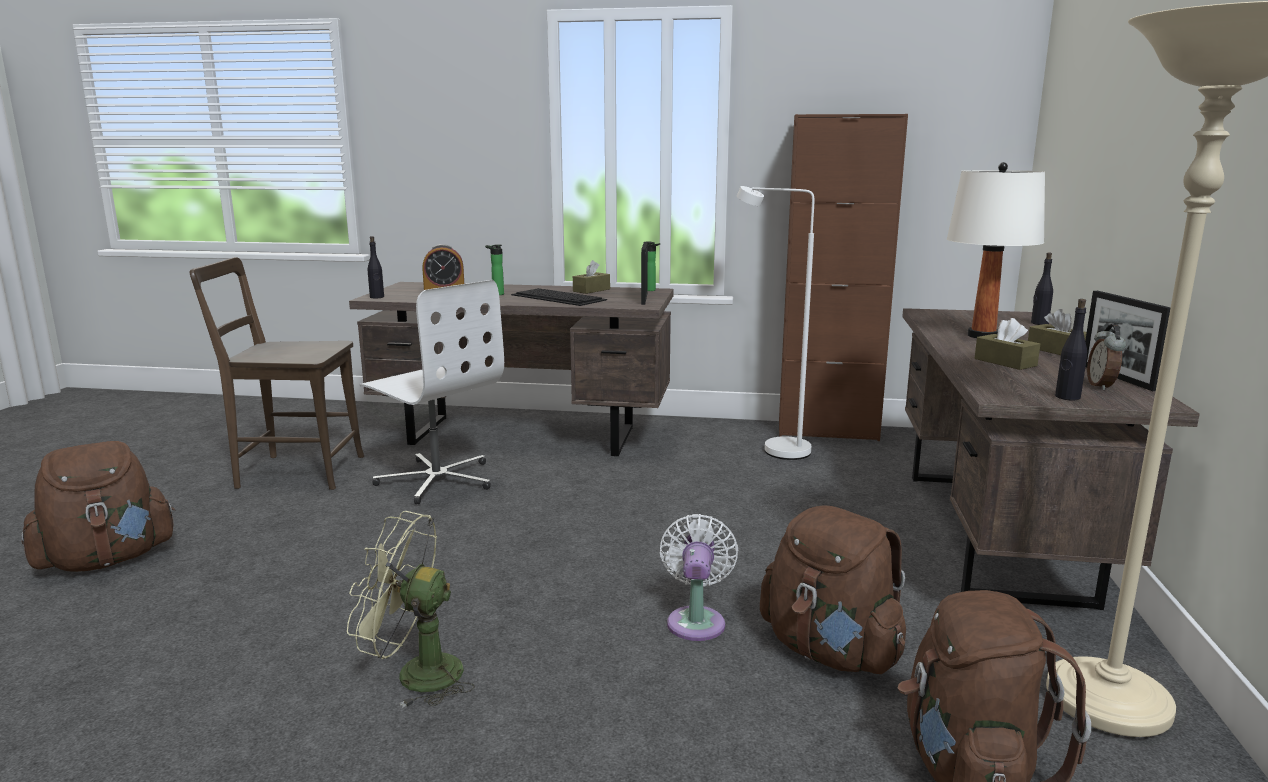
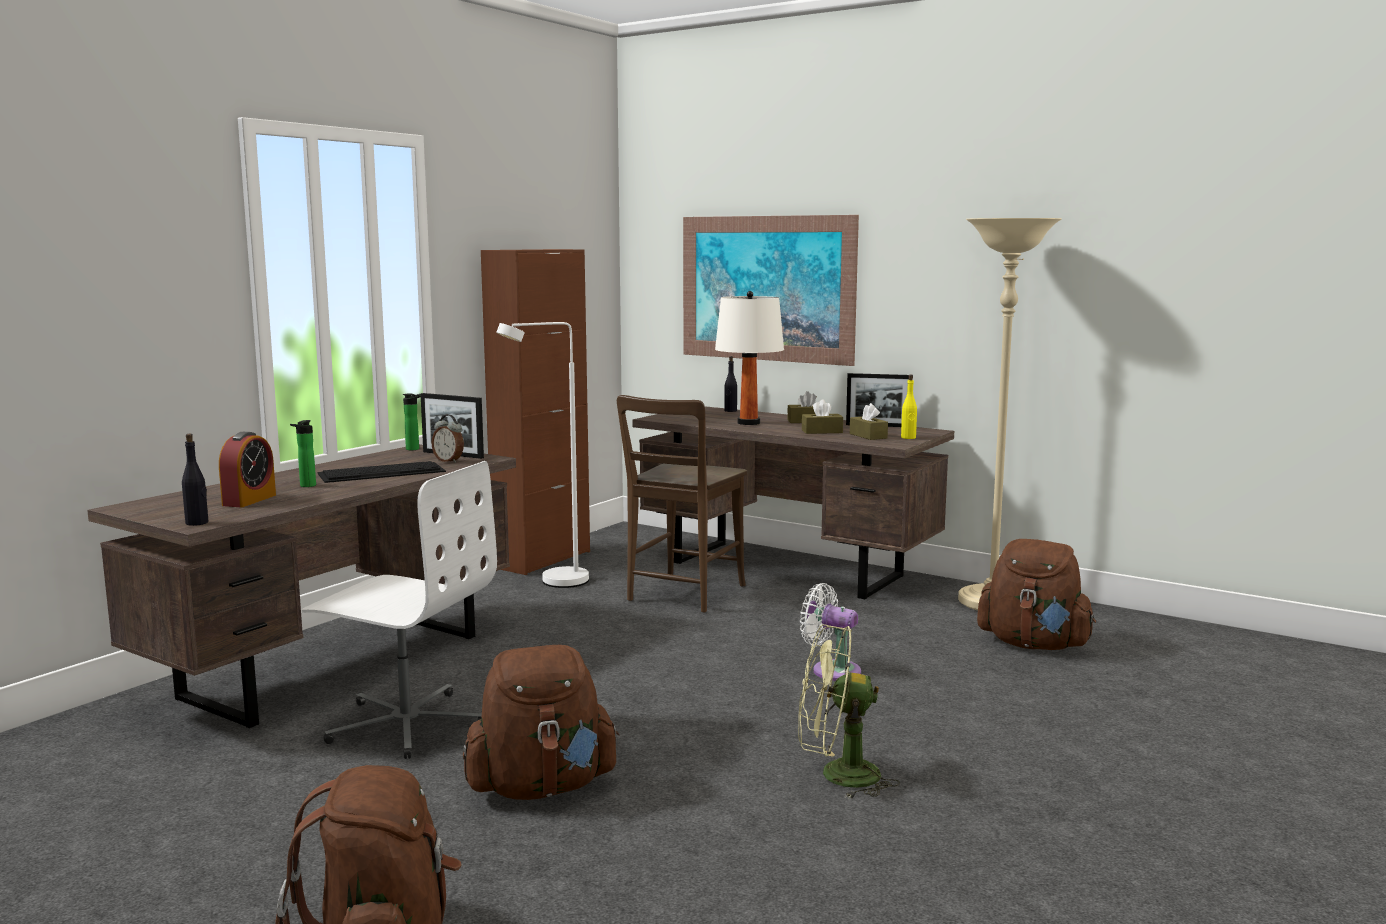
camera: 65 degrees left, 5 degrees down
brown chair [189,257,364,490] -> brown chair moved to [617,395,747,612]
green fan [347,511,475,708] -> green fan turned 60 degrees clockwise [798,624,900,799]
white office chair [360,280,504,504] -> white office chair turned 45 degrees clockwise [302,461,497,759]
brown tissue box [573,260,610,294] -> brown tissue box moved to [850,403,888,440]
brown backpack [760,505,906,674] -> brown backpack moved to [463,645,620,800]
black bottle [1055,299,1087,400] -> yellow bottle [901,375,917,439]
alarm clock [1087,324,1126,390] -> alarm clock moved to [432,414,464,463]
none -> picture [683,215,859,366]

